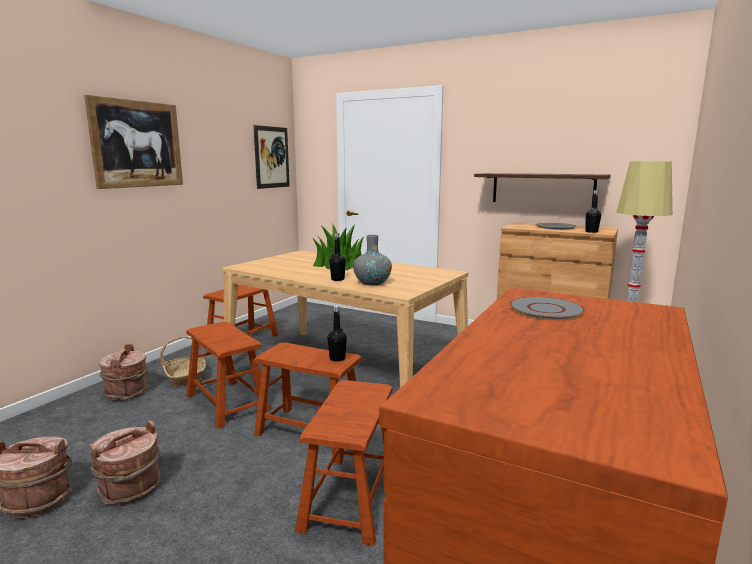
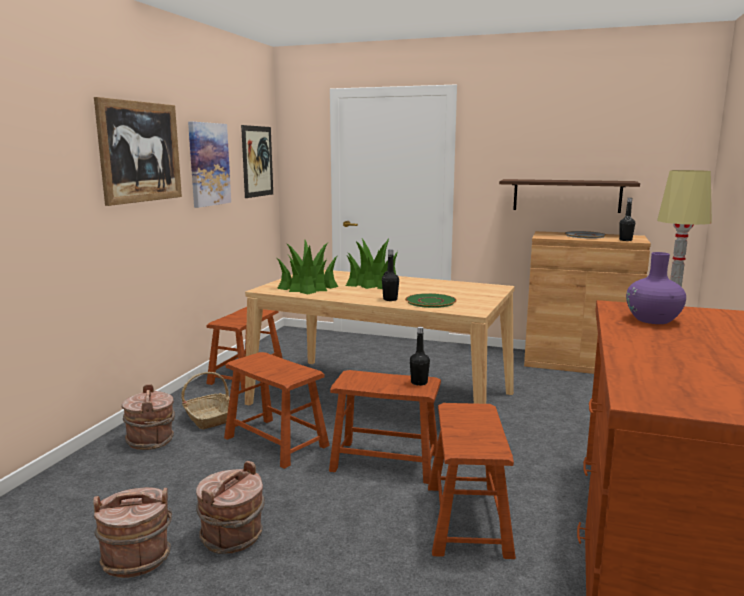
camera: 10 degrees left, 0 degrees up
grey vase [353,235,392,286] -> green plate [405,293,457,308]
grey plate [509,297,585,320] -> purple vase [626,252,686,324]
none -> picture [188,122,231,208]
none -> potted plant [277,240,338,295]

